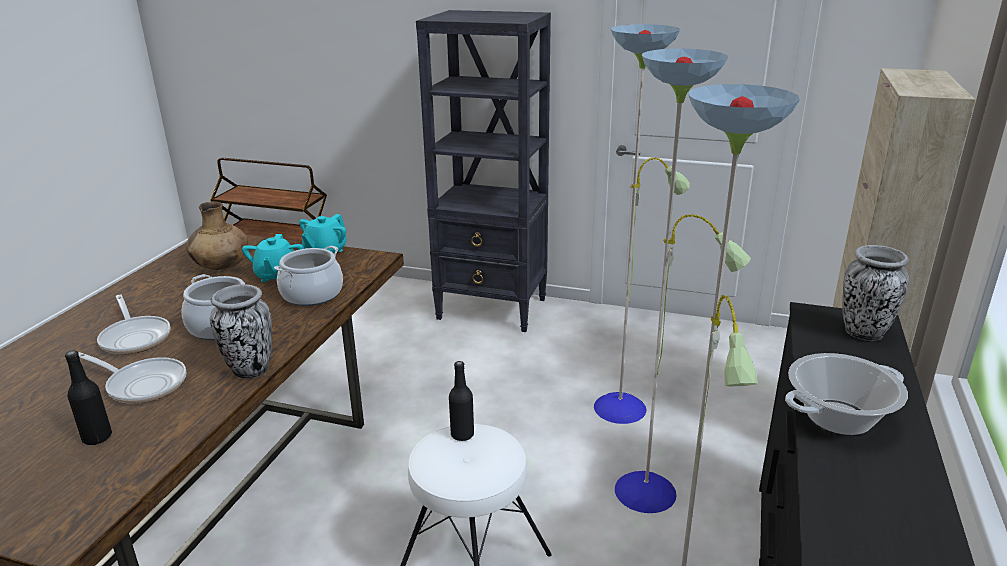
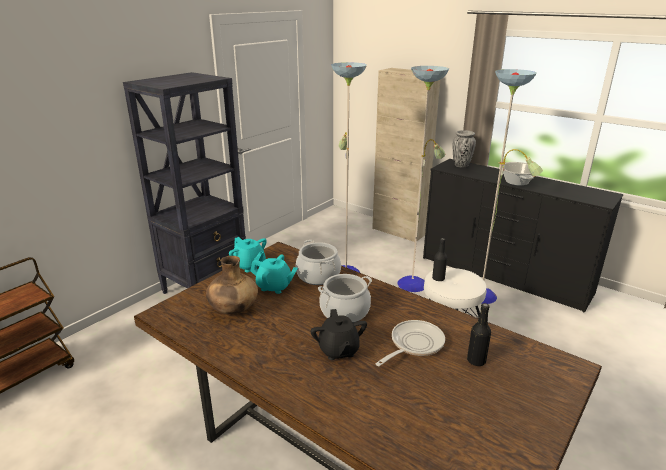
camera: 70 degrees left, 0 degrees up
frying pan [97,295,171,355] -> black teapot [310,309,367,360]
vase [210,284,272,379] -> none

